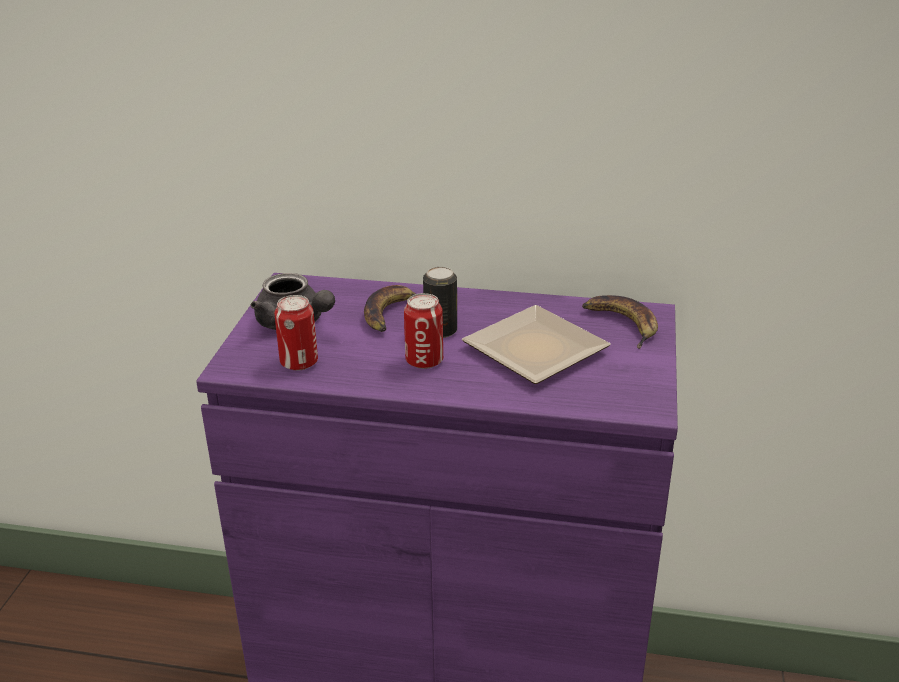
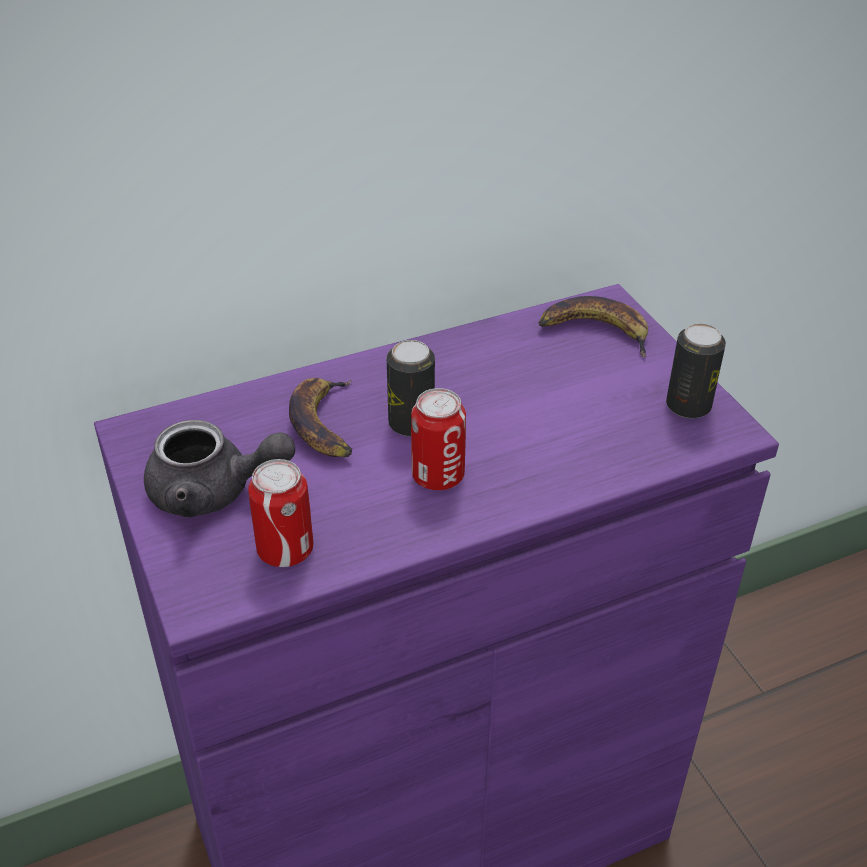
camera: 35 degrees left, 10 degrees up
plate [462,305,611,384] -> none
none -> can [666,323,726,419]

